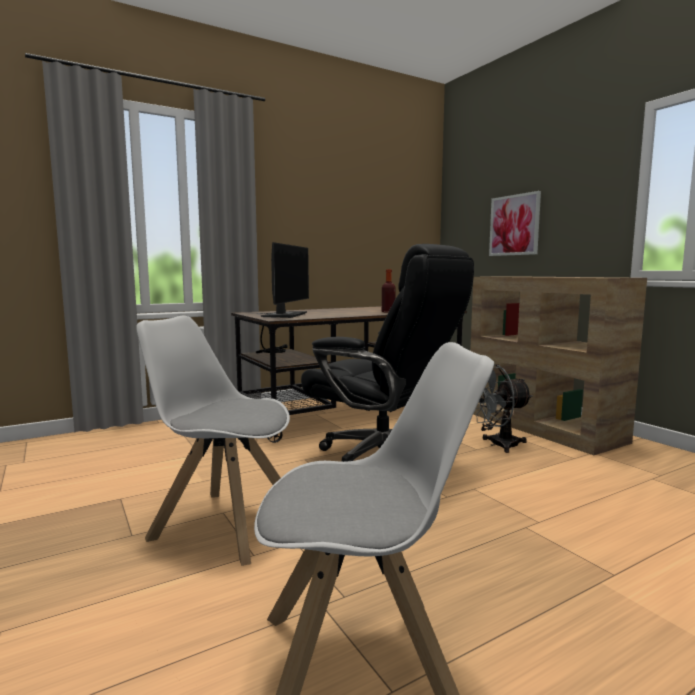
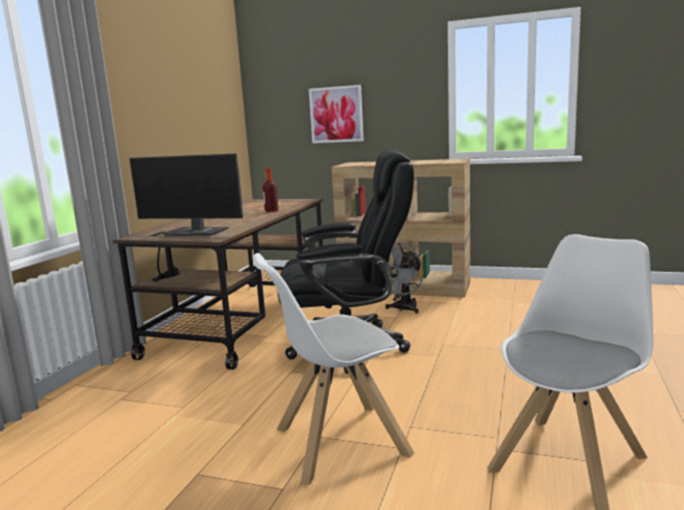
camera: 40 degrees left, 5 degrees up
monitor [261,242,309,318] -> monitor turned 135 degrees clockwise [129,153,243,236]

